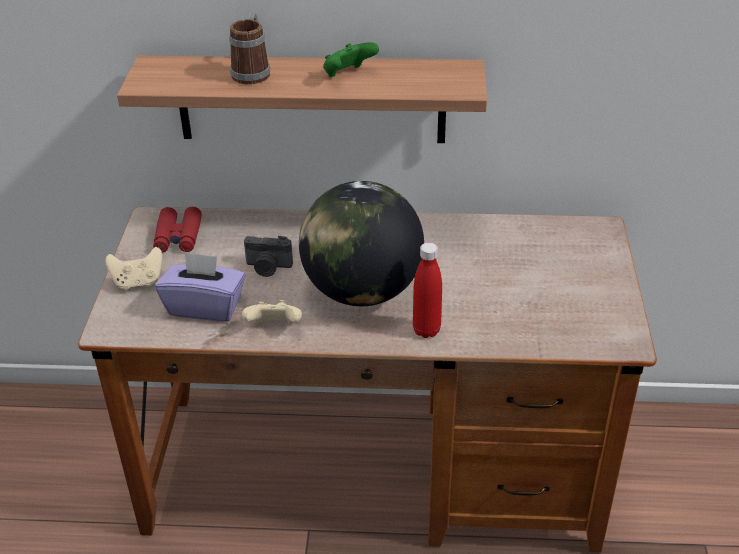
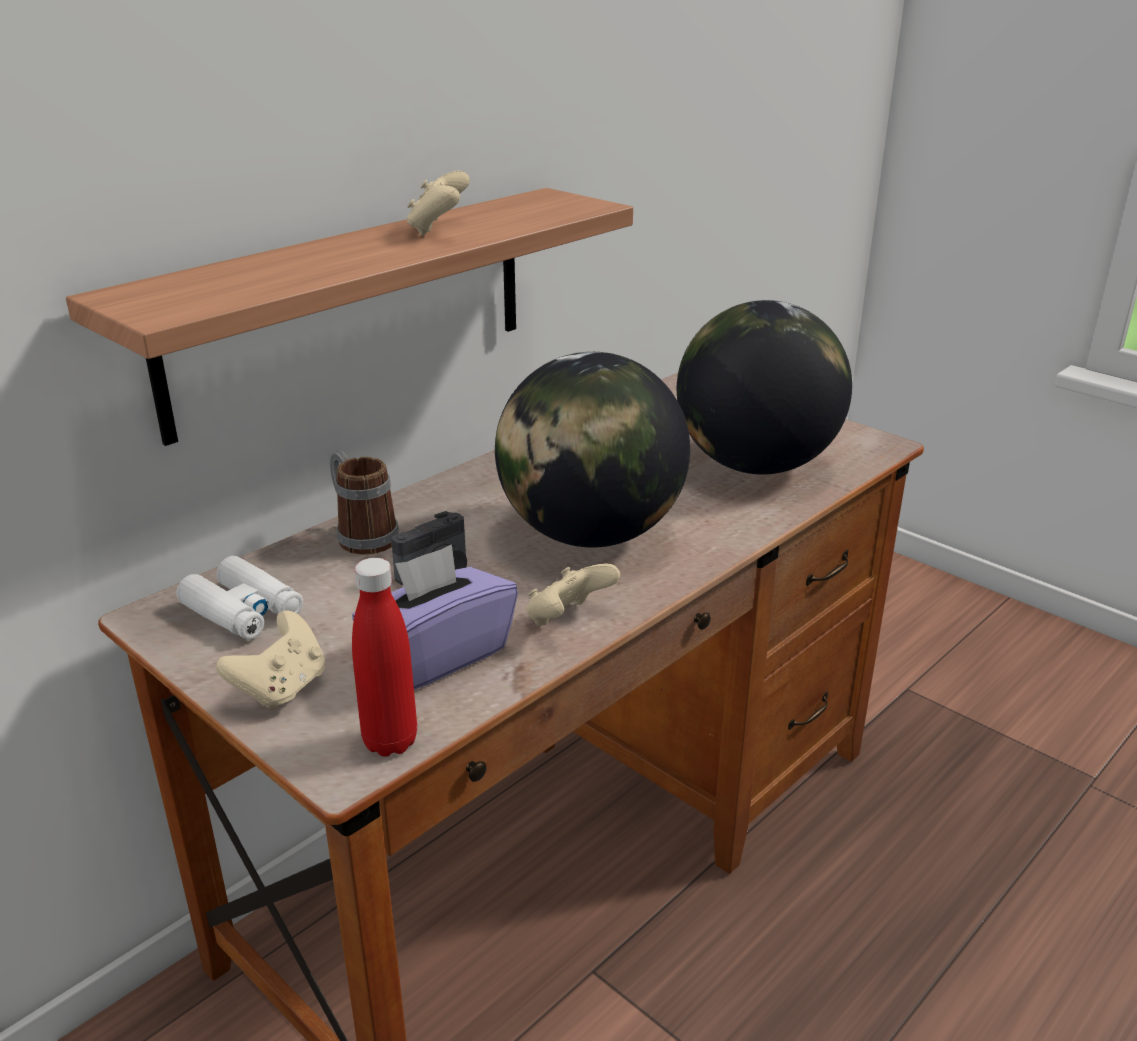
camera: 50 degrees left, 10 degrees down
red binoculars [153,207,202,253] -> white binoculars [176,556,303,640]
mug [229,13,270,84] -> mug moved to [330,451,399,555]
green game controller [323,42,379,77] -> beige game controller [407,171,470,236]
red bottle [413,243,442,338] -> red bottle moved to [352,558,417,757]
none -> globe [677,300,852,475]

